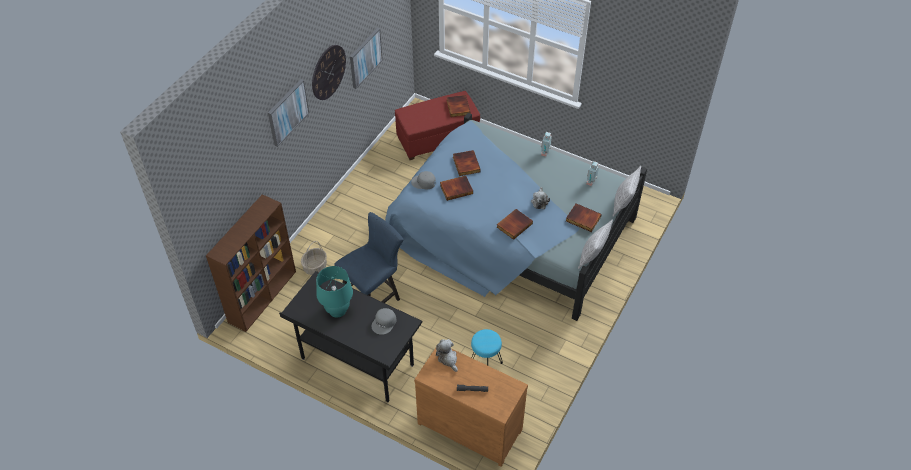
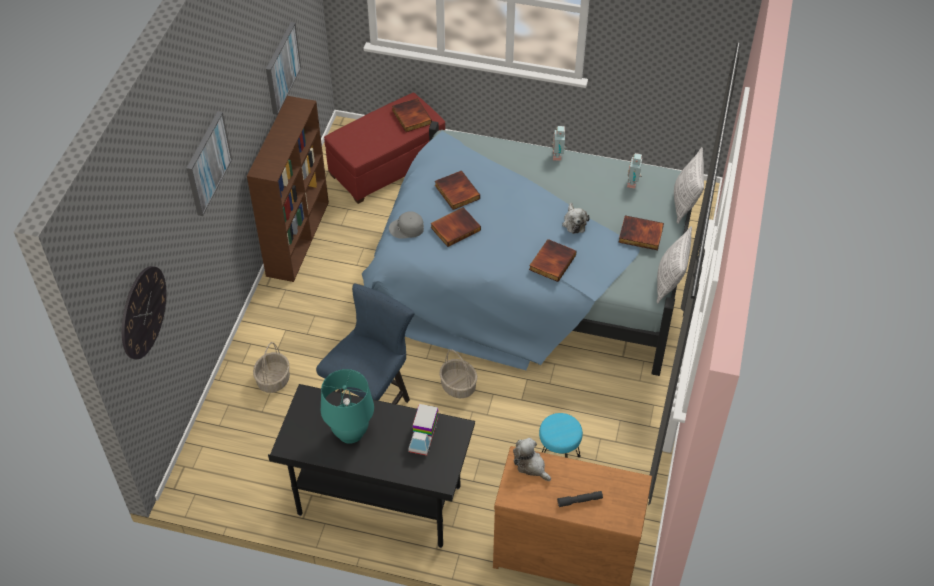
camera: 15 degrees left, 0 degrees up
brown bookcase [206,194,296,332] -> brown bookcase moved to [247,96,329,282]
wall clock [312,45,346,100] -> wall clock moved to [122,266,166,359]
grey cap [372,308,396,335] -> toy truck [408,404,439,456]
none -> basket [439,349,477,398]

